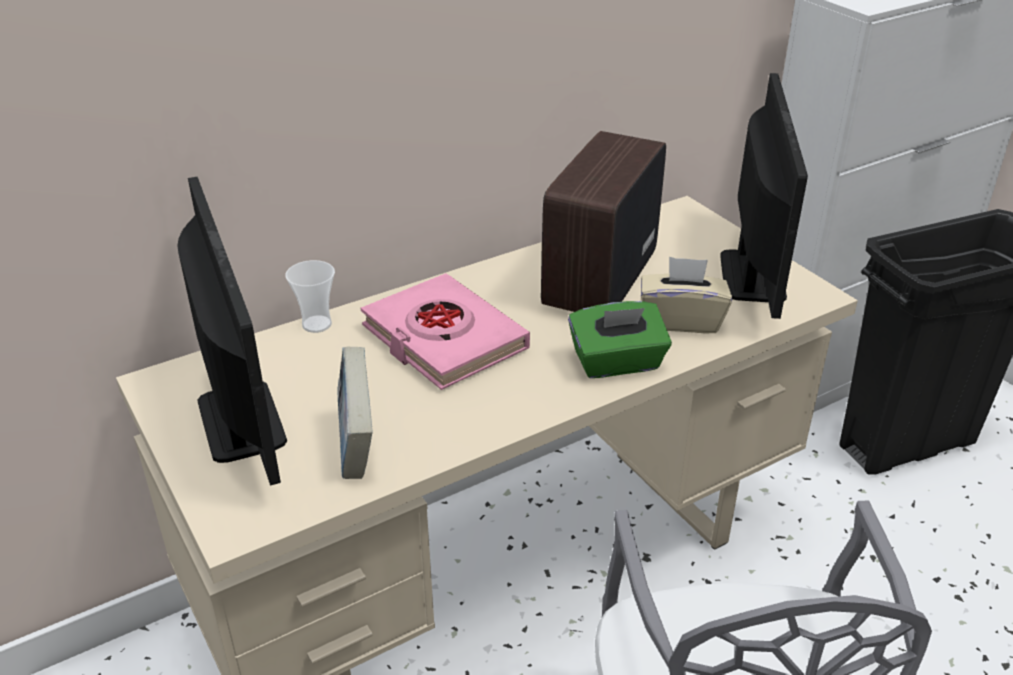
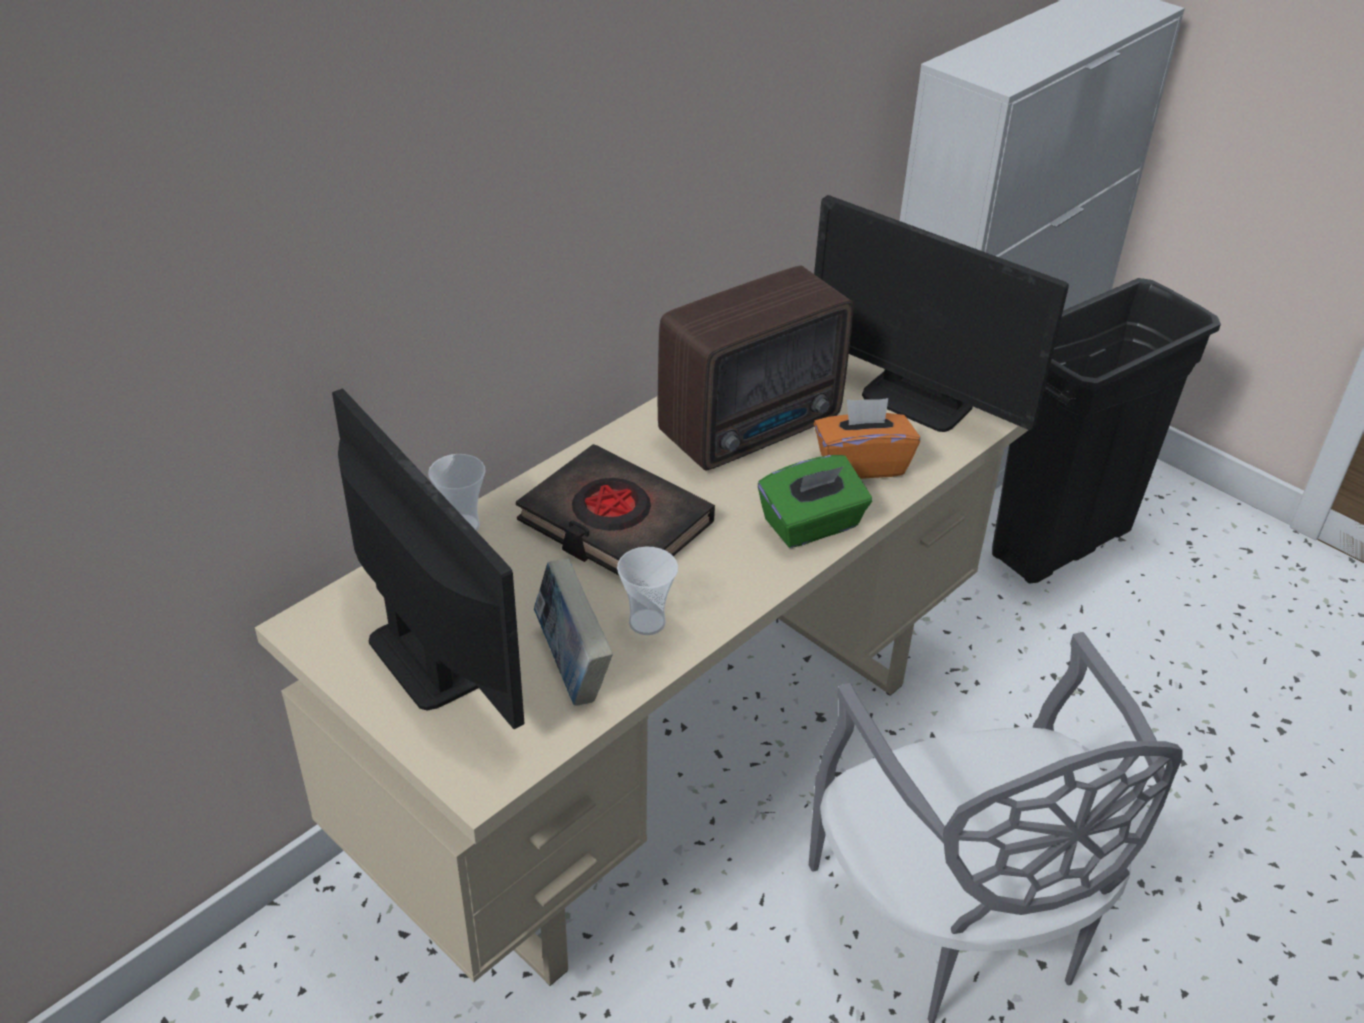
camera: 15 degrees left, 5 degrees up
pink book [361,273,530,390] -> black book [516,444,715,575]
radio [541,131,666,312] -> radio turned 135 degrees counterclockwise [658,266,853,470]
beige tissue box [641,257,732,333] -> orange tissue box [814,398,920,479]
monitor [720,73,808,319] -> monitor turned 135 degrees clockwise [814,195,1069,432]
none -> cup [617,547,678,635]

